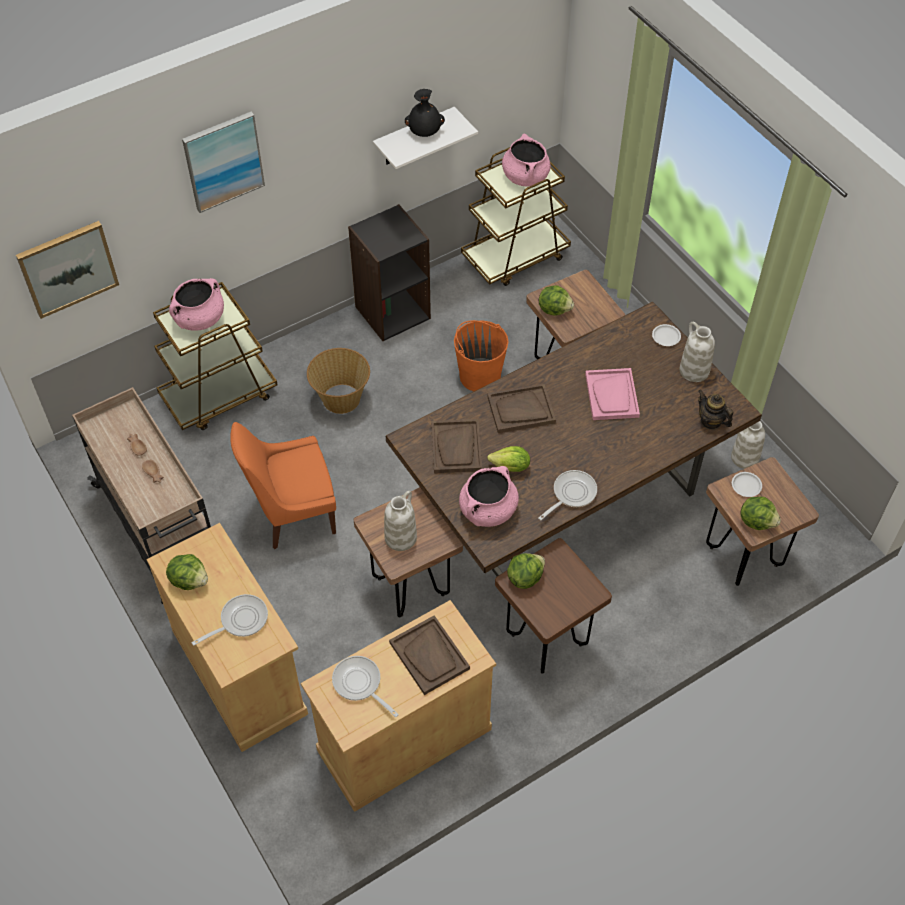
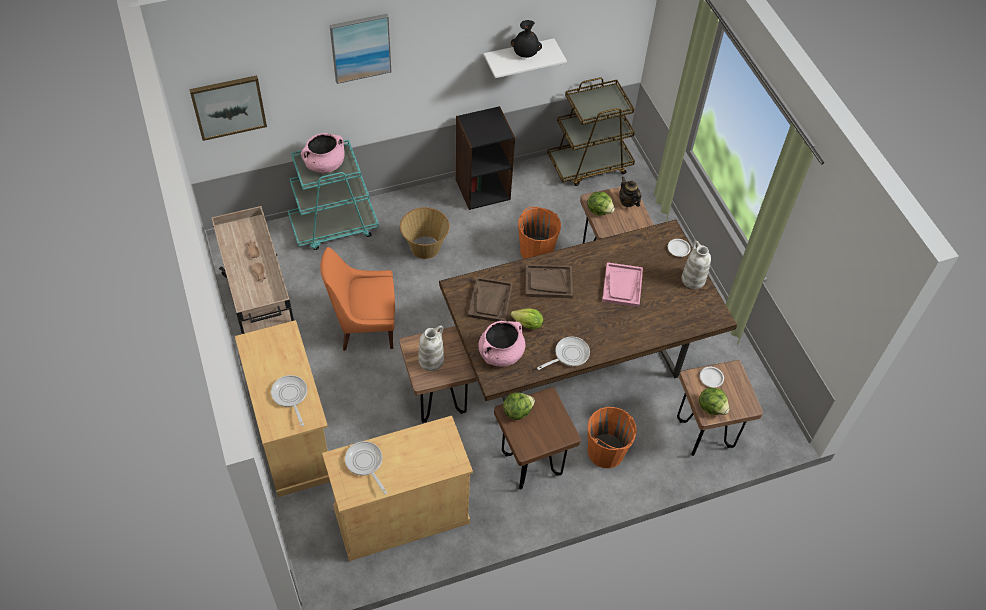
camera: 10 degrees right, 0 degrees up
brown cart [153,282,277,430] -> turquoise cart [288,140,379,250]
lettuce [166,554,208,590] -> none
frying pan [192,594,268,646] -> frying pan turned 90 degrees counterclockwise [271,375,307,426]
brown tray [389,615,470,695] -> none
pink cooking pot [502,134,551,187] -> none
teapot [698,390,733,430] -> teapot moved to [619,177,641,207]
white vase [731,421,765,469] -> none
none -> orange bucket [588,407,637,468]

